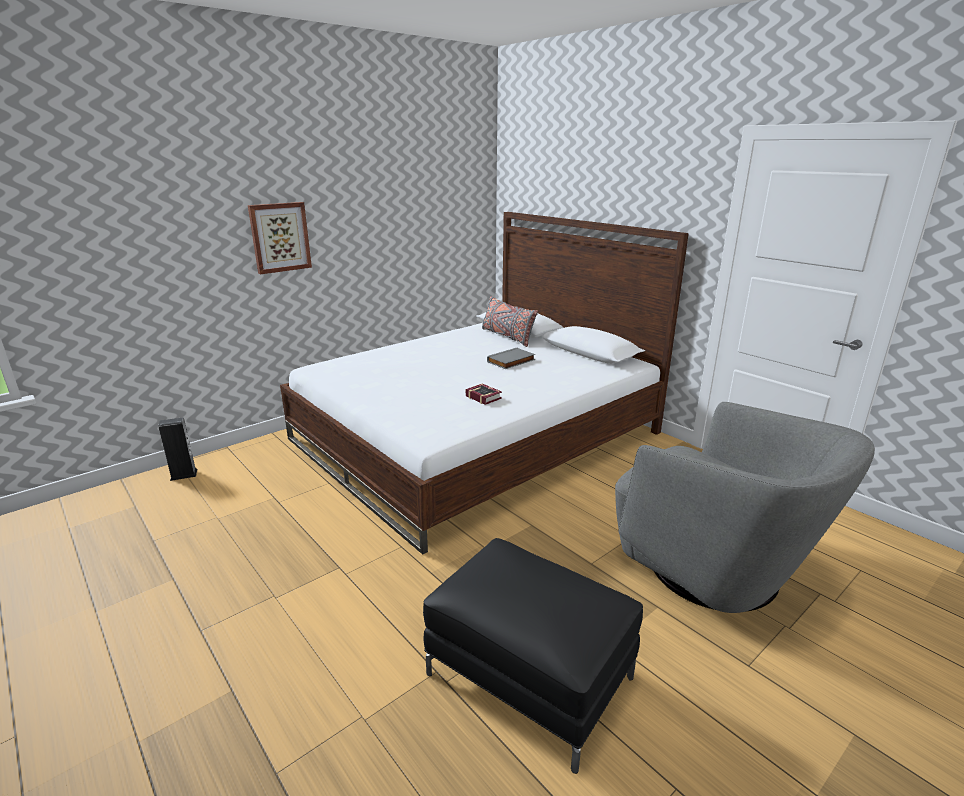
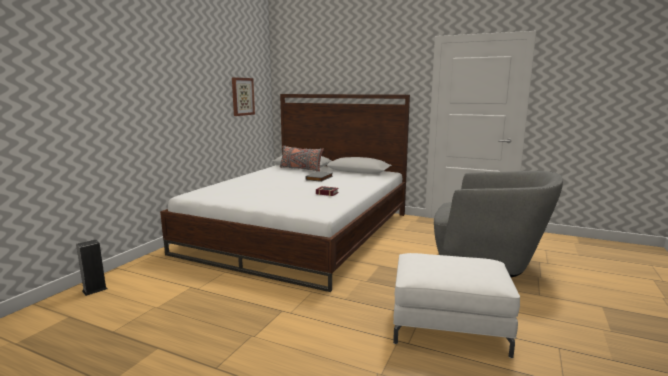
camera: 25 degrees left, 10 degrees down
picture [248,202,312,274] -> picture moved to [232,77,255,116]
black ottoman [423,538,643,774] -> white ottoman [393,253,520,358]

